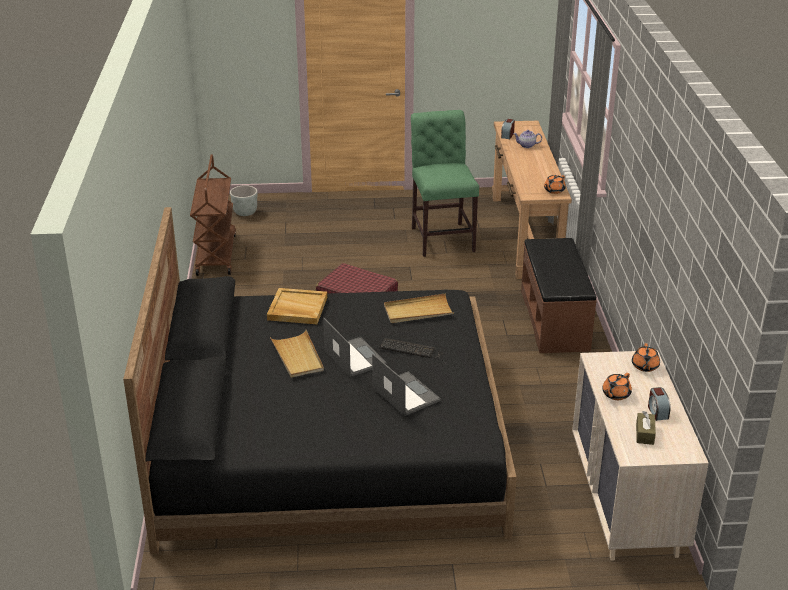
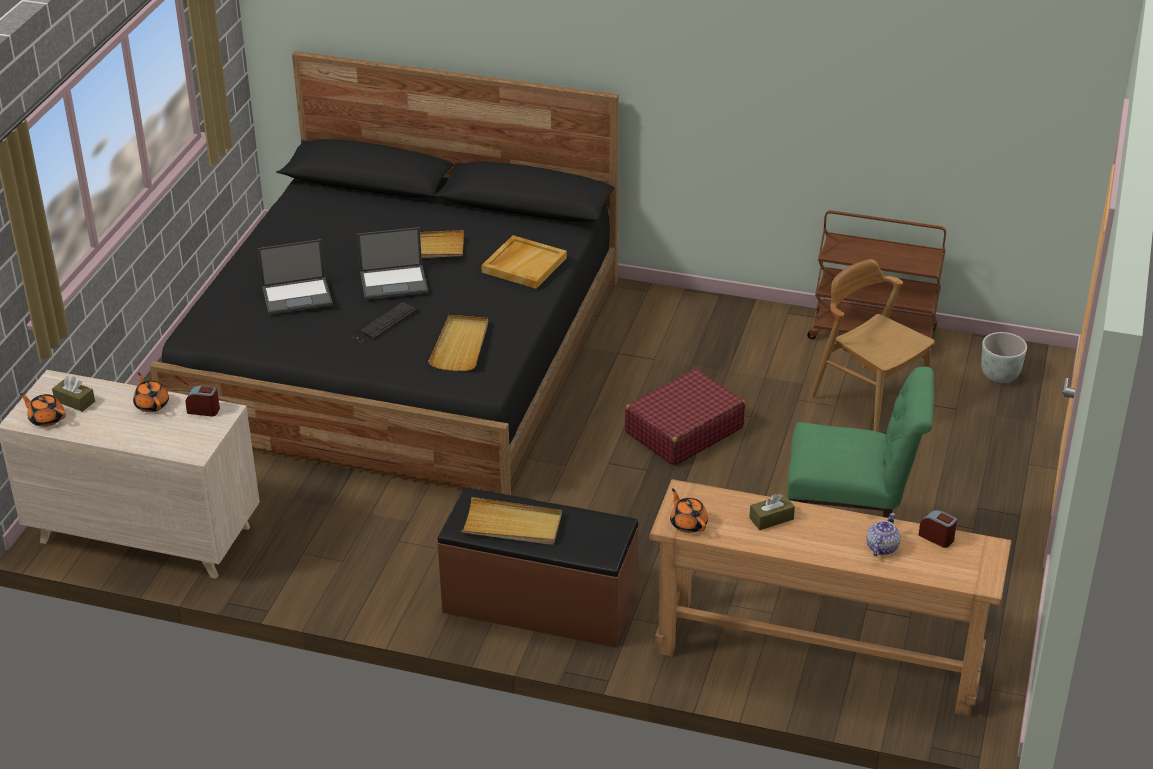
camera: 110 degrees right, 5 degrees up
orange teapot [632,343,660,372] -> orange teapot moved to [20,393,66,427]
alarm clock [648,387,671,421] -> alarm clock moved to [186,385,220,416]
none -> beige tray [461,497,562,545]
none -> brown tissue box [749,493,795,530]
none -> brown chair [811,259,935,432]

